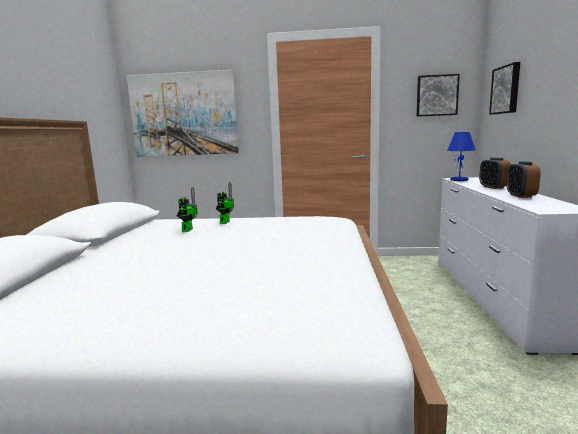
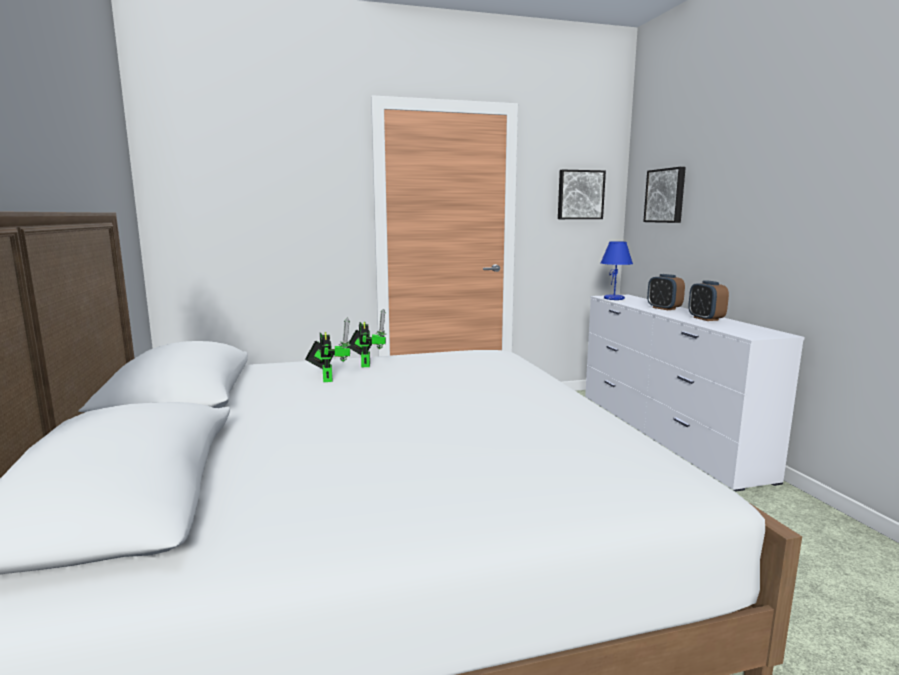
camera: 20 degrees left, 0 degrees up
picture [127,70,239,157] -> none

